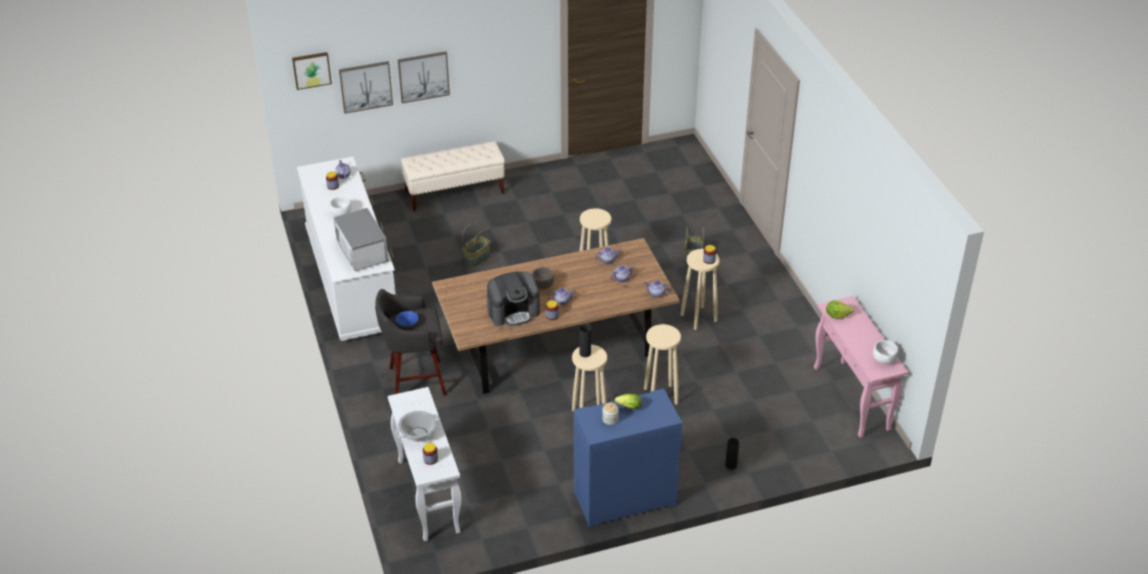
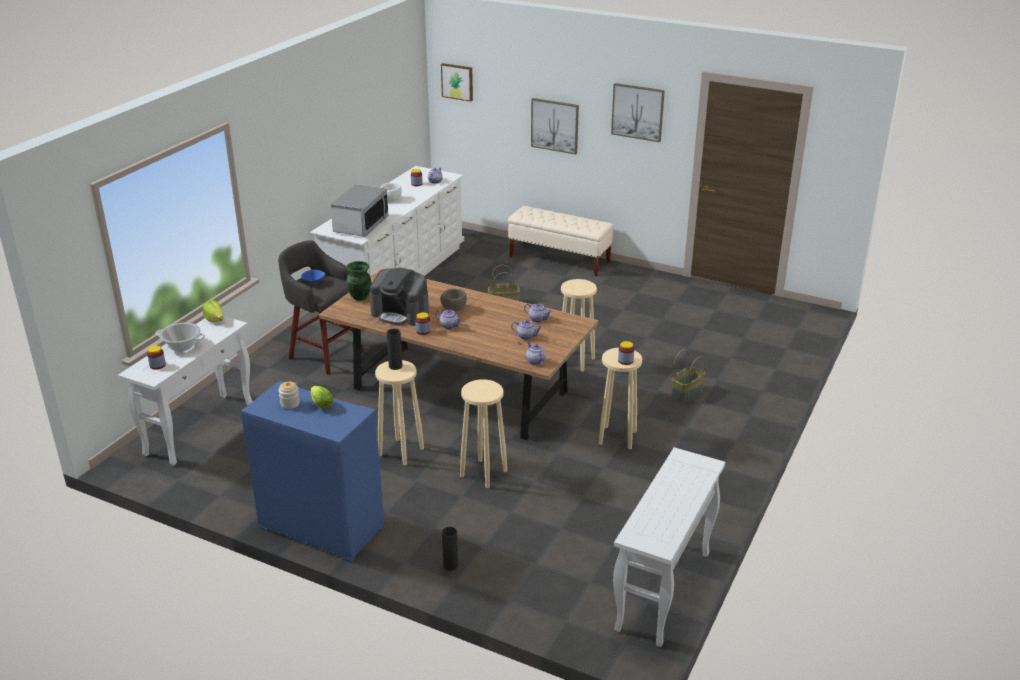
camera: 45 degrees right, 10 degrees down
picture [339,61,393,114] -> picture moved to [611,83,665,142]
pink console table [814,296,908,438] -> white console table [613,447,725,647]
lettuce [826,300,854,319] -> lettuce moved to [203,300,224,323]
white bowl [873,340,898,364] -> none
none -> green vase [346,261,371,301]

